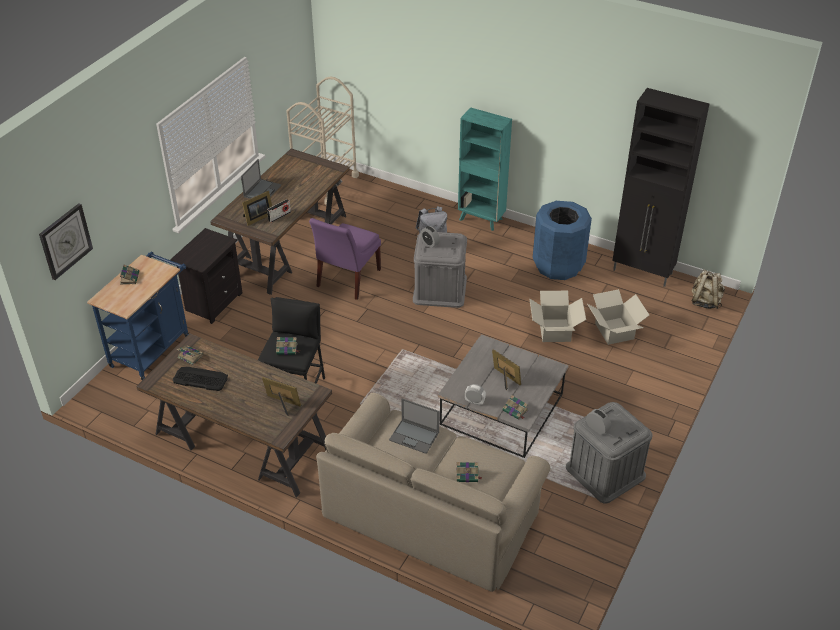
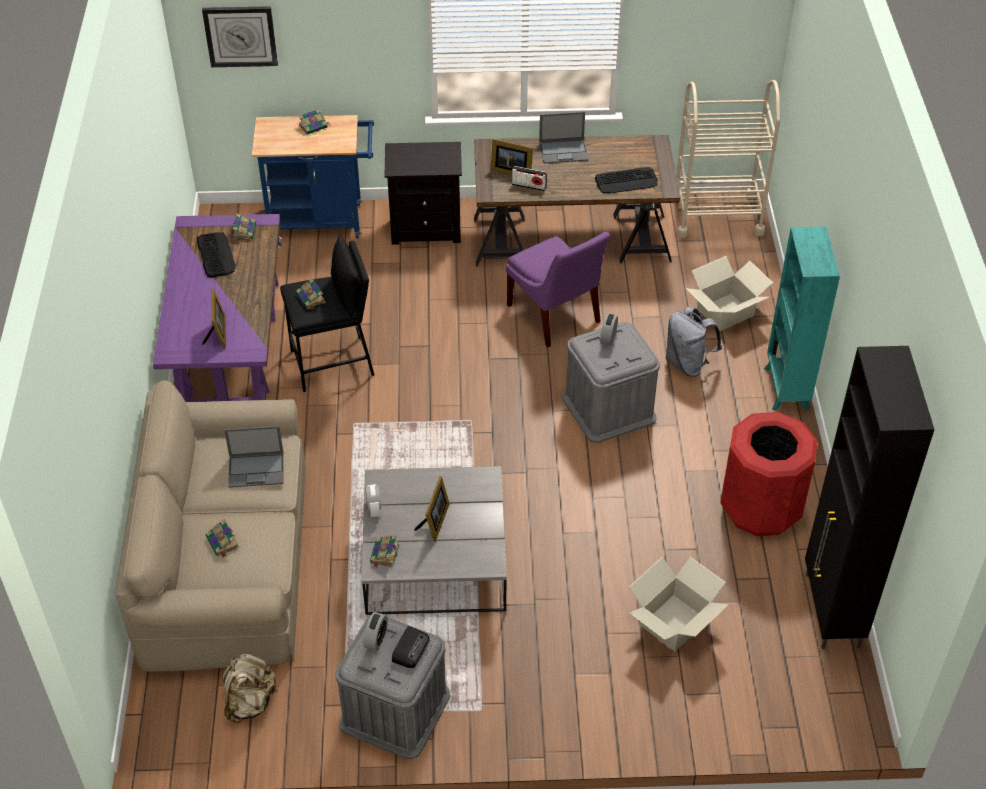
camera: 60 degrees right, 5 degrees up
brown desk [136,333,332,497] -> purple desk [153,214,282,402]
purple chair [309,218,381,300] -> purple chair turned 120 degrees counterclockwise [506,232,610,347]
laptop [389,398,440,454] -> laptop turned 90 degrees counterclockwise [224,426,284,488]
cardboard box [529,291,586,342] -> cardboard box moved to [686,256,773,331]
blue trash can [533,201,592,280] -> red trash can [720,412,818,536]
beige backpack [691,269,725,309] -> beige backpack moved to [223,654,278,723]
none -> radio [392,626,429,668]
none -> keyboard [595,167,658,193]

